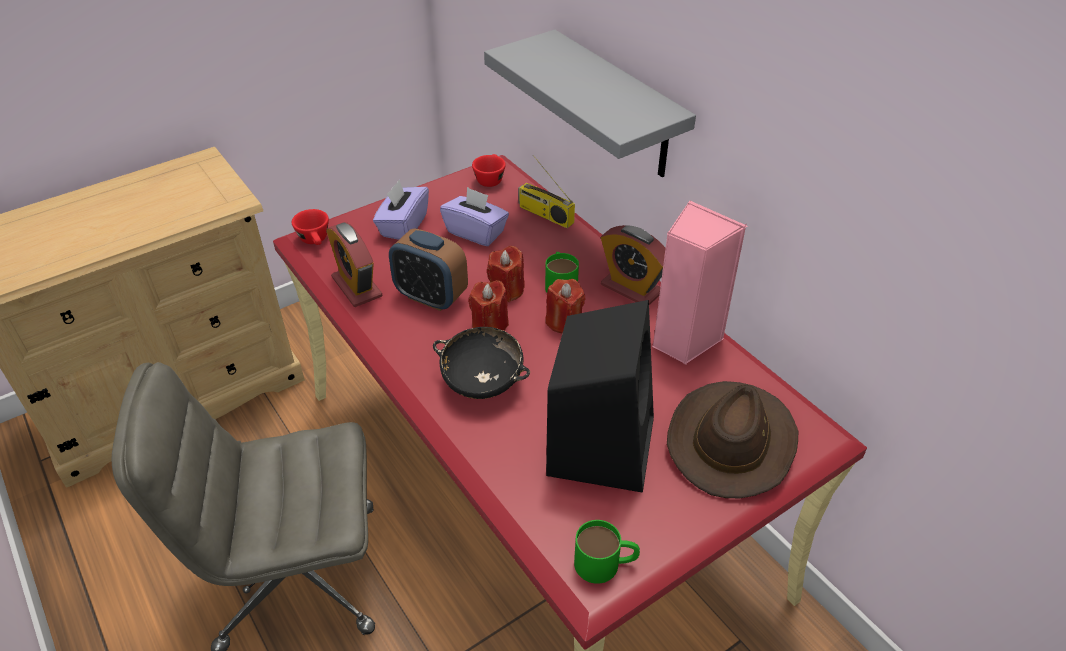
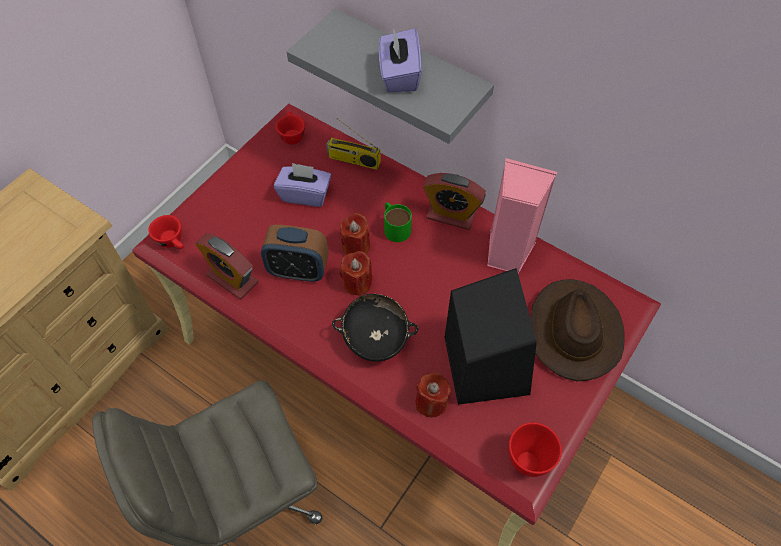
camera: 20 degrees left, 15 degrees up
purple tissue box [373,180,429,240] -> purple tissue box moved to [379,29,422,92]
red candle [546,279,585,333] -> red candle moved to [415,372,451,417]
green mug [574,520,640,584] -> red bowl [509,422,562,477]

